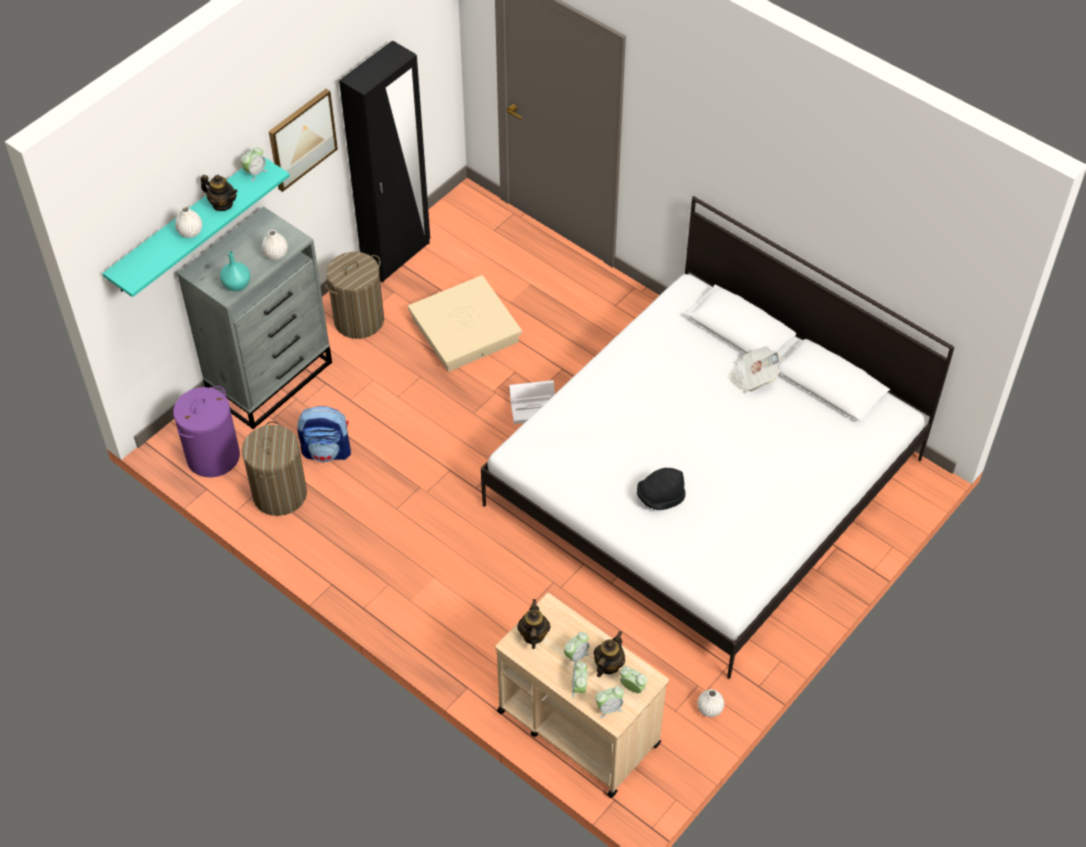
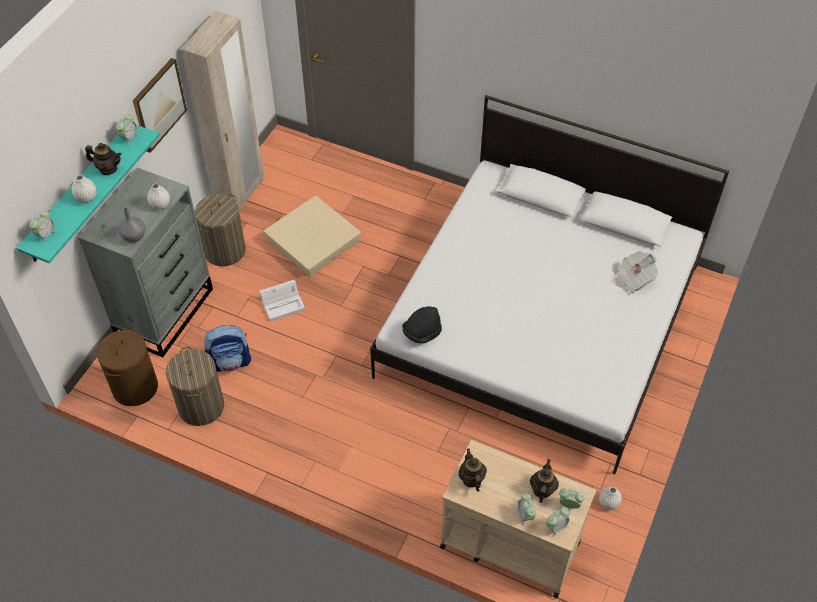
camera: 15 degrees left, 0 degrees up
purple laundry basket [173,386,240,477] -> brown laundry basket [97,327,158,406]
turquoise vase [220,251,250,292] -> grey vase [118,207,145,243]
black wardrobe [339,40,430,283] -> beige wardrobe [181,11,264,211]
white storage box [509,380,555,424] -> white storage box moved to [260,280,305,322]
alarm clock [564,632,590,668] -> alarm clock moved to [29,211,57,244]
black hat [637,468,686,510] -> black hat moved to [402,306,442,344]
newspaper [728,346,782,394] -> newspaper moved to [612,251,658,294]

